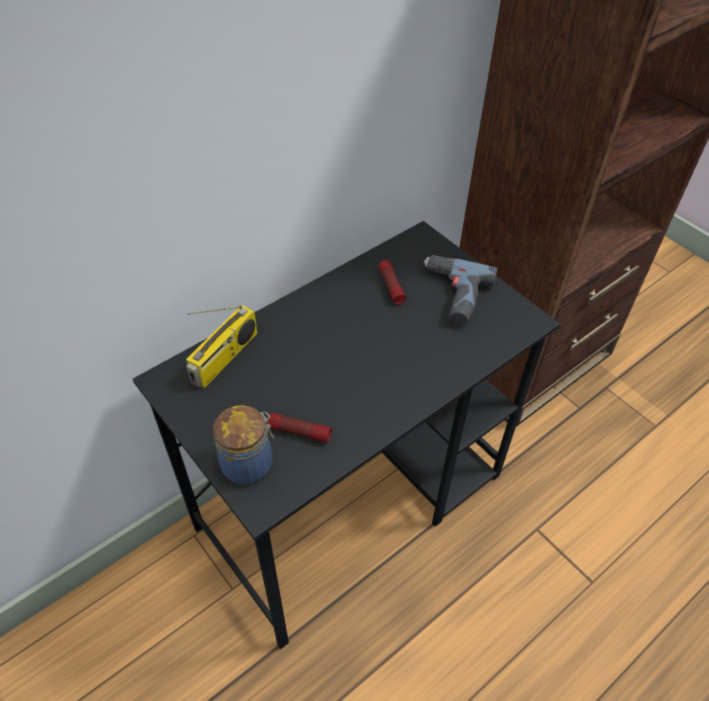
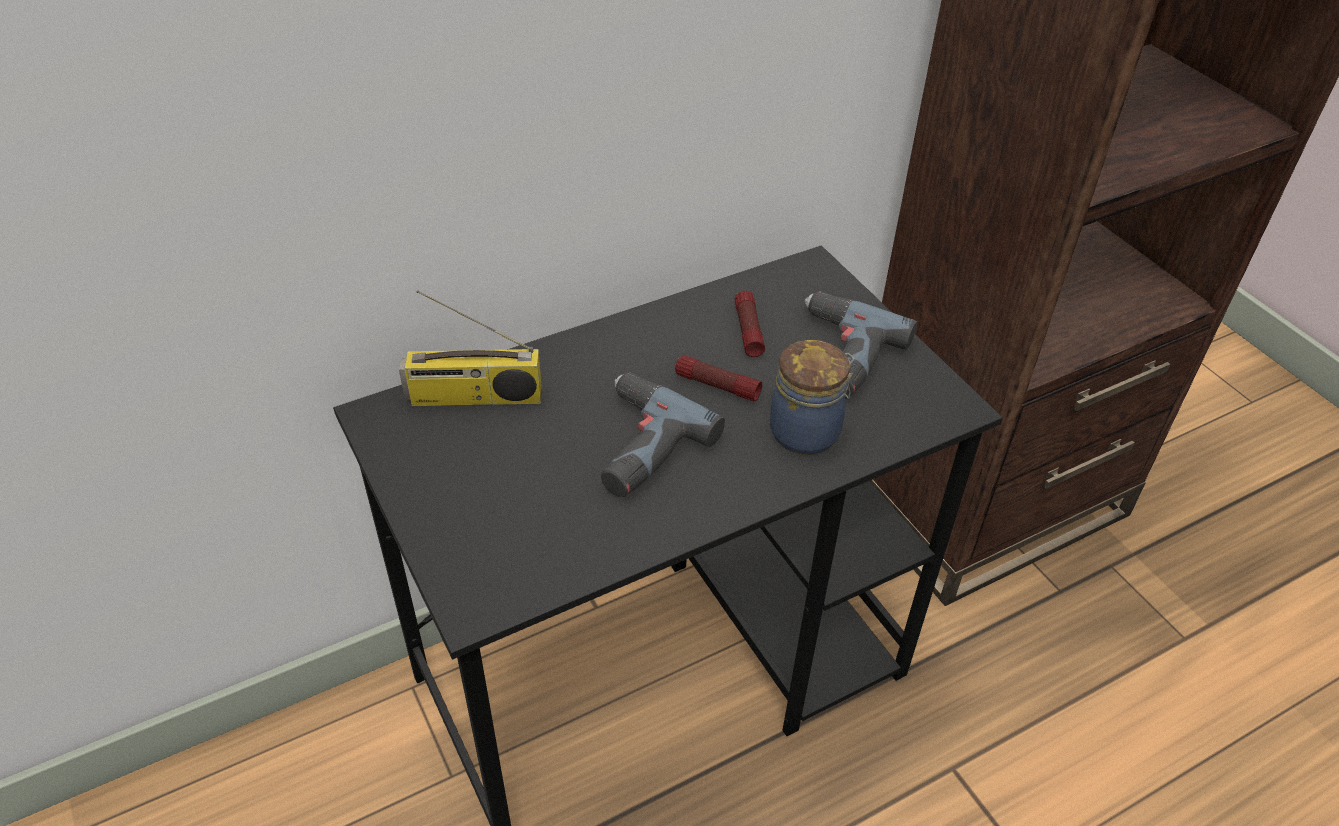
camera: 10 degrees right, 5 degrees down
radio [186,305,257,388] -> radio turned 45 degrees clockwise [399,290,542,406]
jar [213,405,274,485] -> jar moved to [770,340,855,455]
flashlight [267,413,332,443] -> flashlight moved to [675,355,762,402]
none -> power drill [601,373,725,497]

